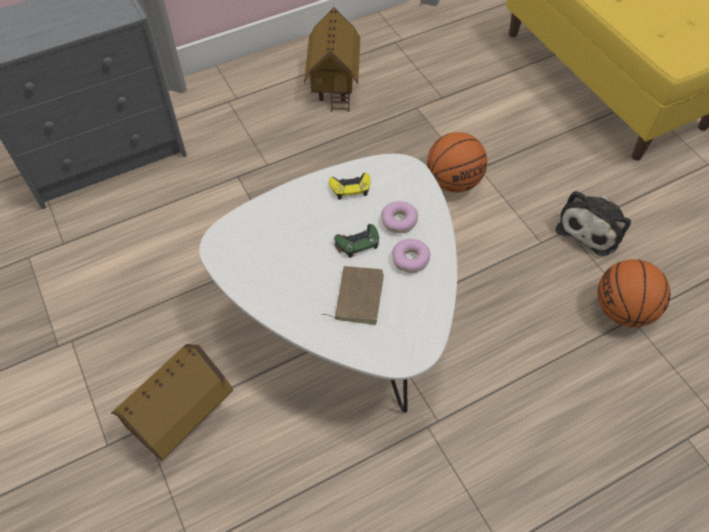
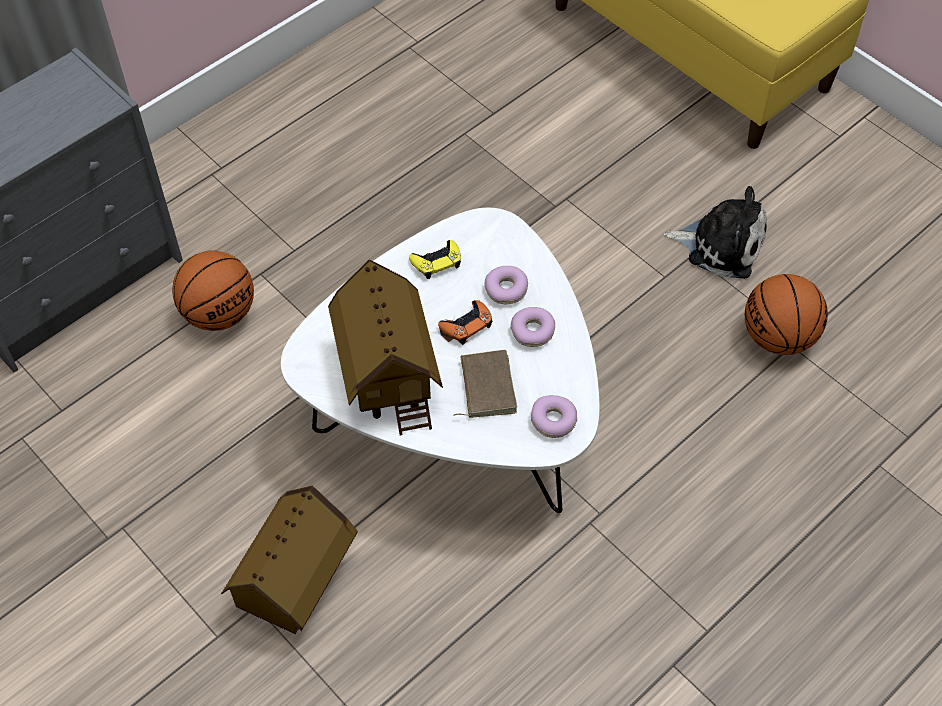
camera: 15 degrees left, 0 degrees up
toy house [304,7,360,112] -> toy house moved to [328,259,443,435]
green game controller [334,224,379,257] -> orange game controller [438,300,492,344]
basketball [427,132,487,192] -> basketball moved to [172,251,254,331]
plush toy [556,191,631,256] -> plush toy turned 90 degrees counterclockwise [664,186,767,279]
none -> donut [531,395,578,438]

